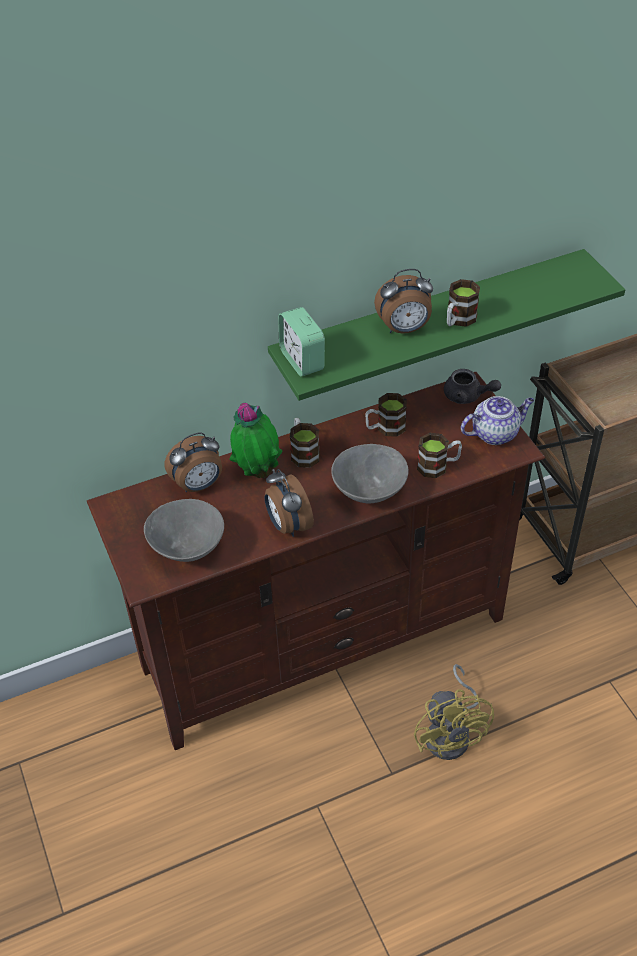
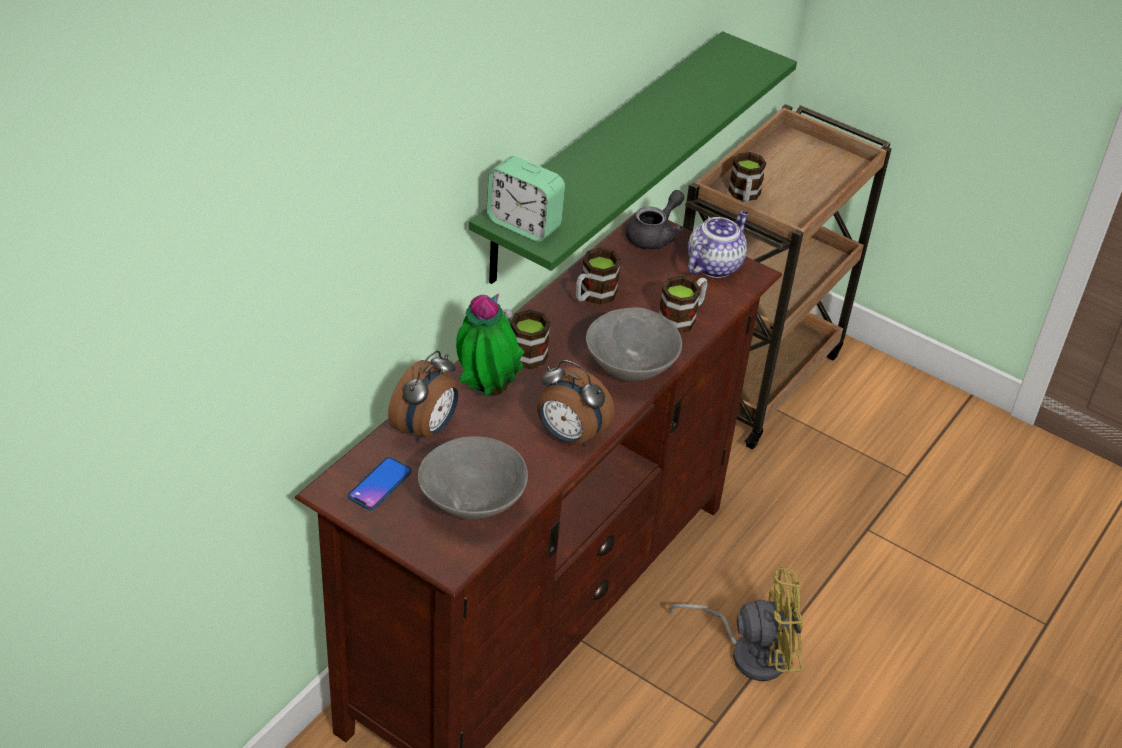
camera: 35 degrees left, 5 degrees down
alarm clock [374,269,433,333] -> none
yellow fan [414,664,494,760] -> yellow fan turned 45 degrees counterclockwise [669,566,802,681]
grey teapot [444,369,501,404] -> grey teapot turned 45 degrees counterclockwise [626,190,685,250]
mug [447,279,480,327] -> mug moved to [728,152,766,203]
none -> phone [348,457,412,510]

